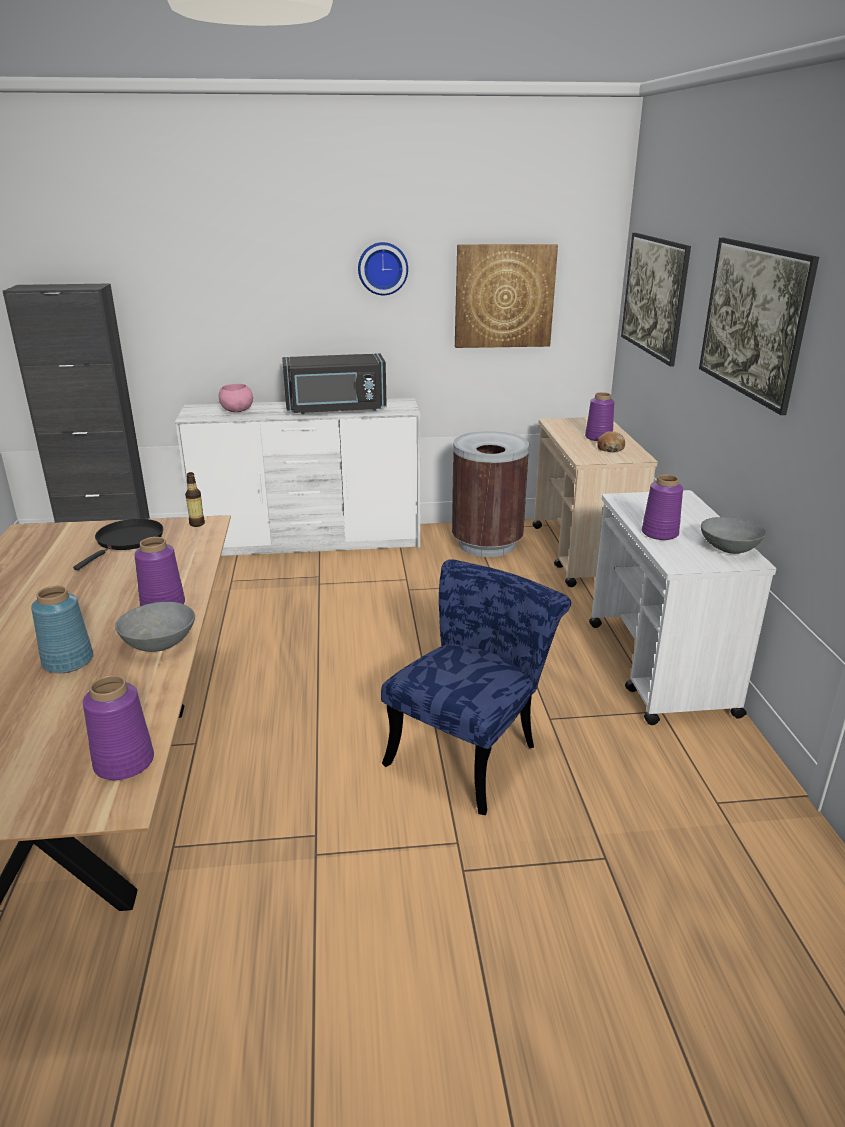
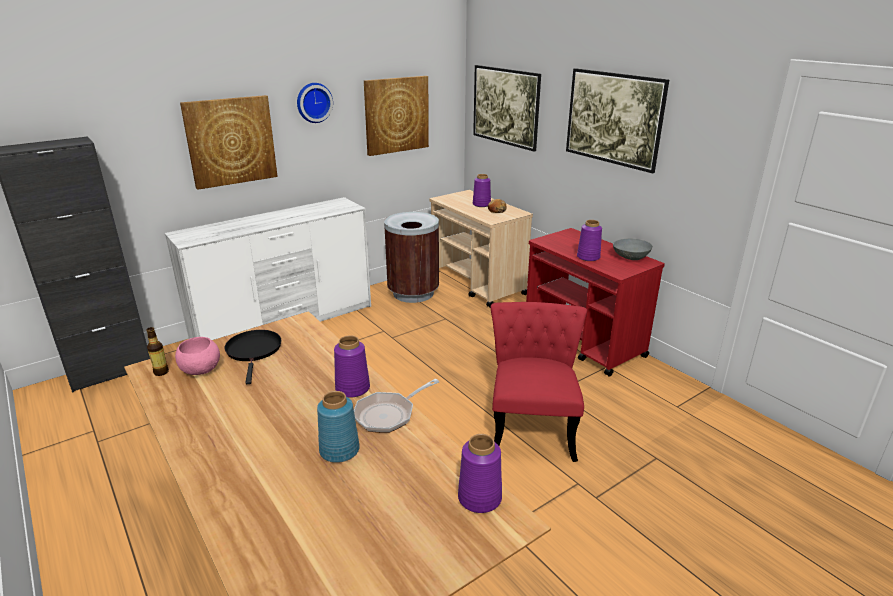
camera: 30 degrees left, 0 degrees up
grey bowl [115,602,195,652] -> frying pan [354,379,439,433]
bottle [185,472,205,527] -> bottle moved to [147,327,169,376]
pink bowl [219,384,253,412] -> pink bowl moved to [175,337,220,375]
black microwave [282,353,387,414] -> none
blue chair [381,559,571,815] -> red chair [491,302,587,462]
white cart [589,490,777,725] -> red cart [526,228,665,377]
none -> picture [180,95,278,190]

